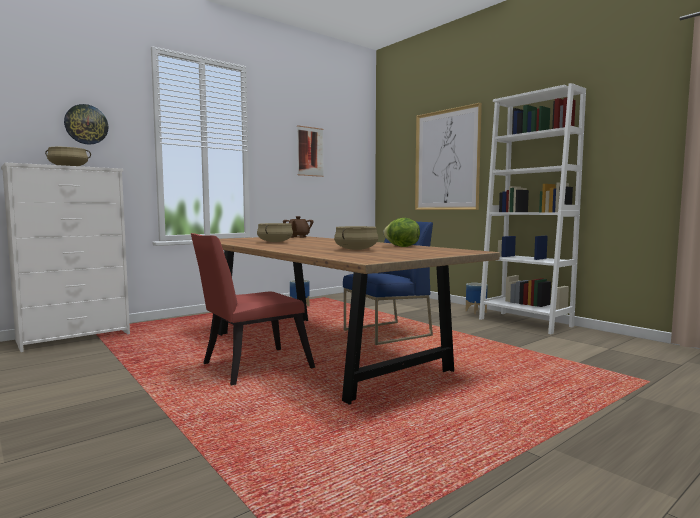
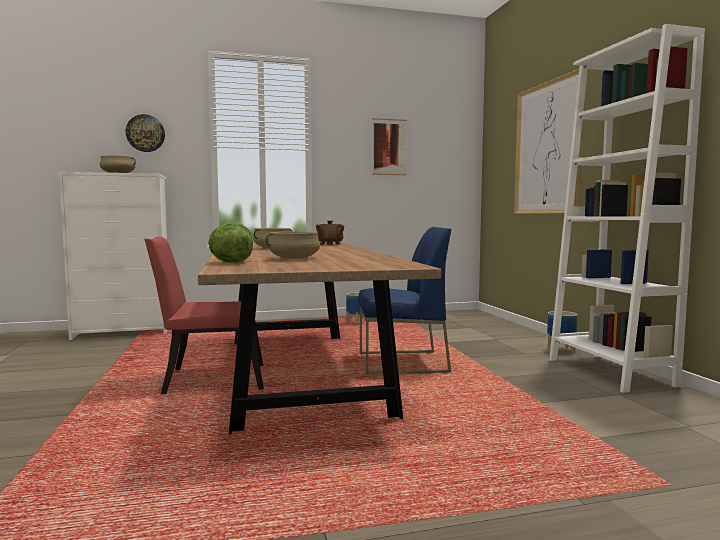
camera: 25 degrees right, 0 degrees up
lettuce [383,218,420,247] -> lettuce moved to [208,223,253,263]

